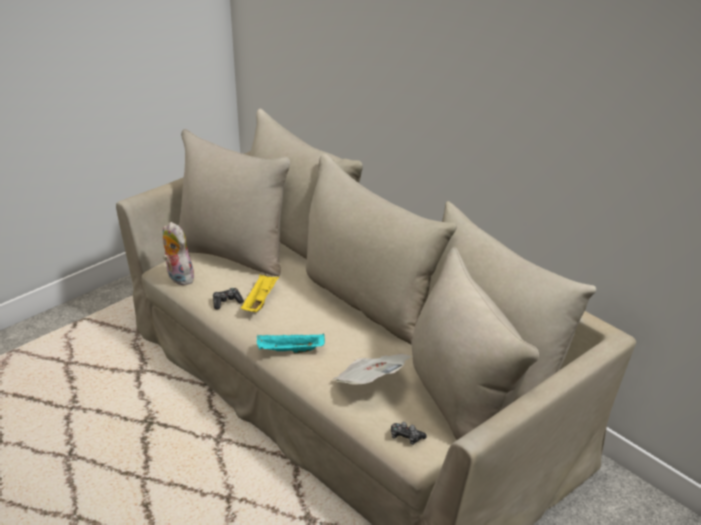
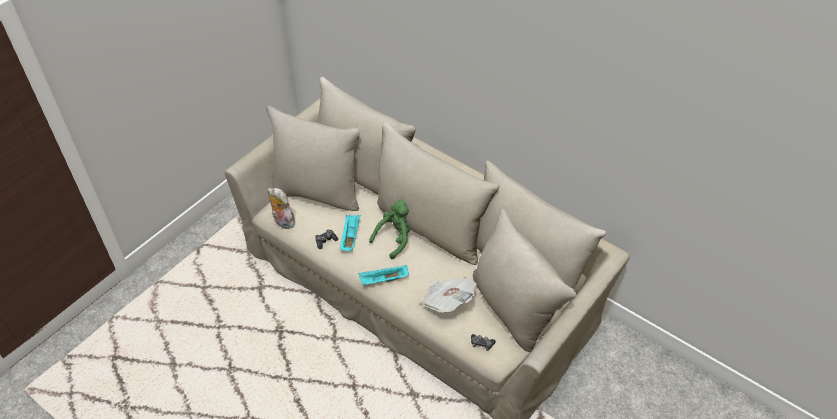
camera: 10 degrees left, 15 degrees up
yellow tray [241,275,279,312] -> turquoise tray [340,215,361,251]
none -> green plush toy [369,200,411,259]

